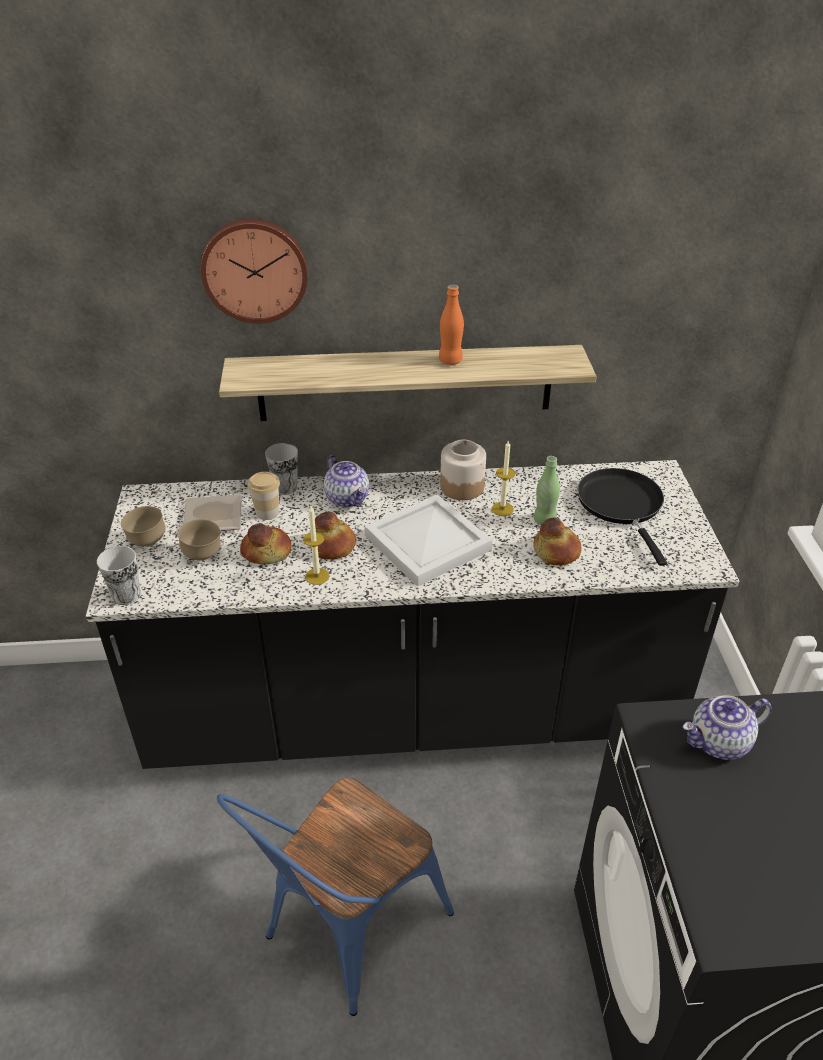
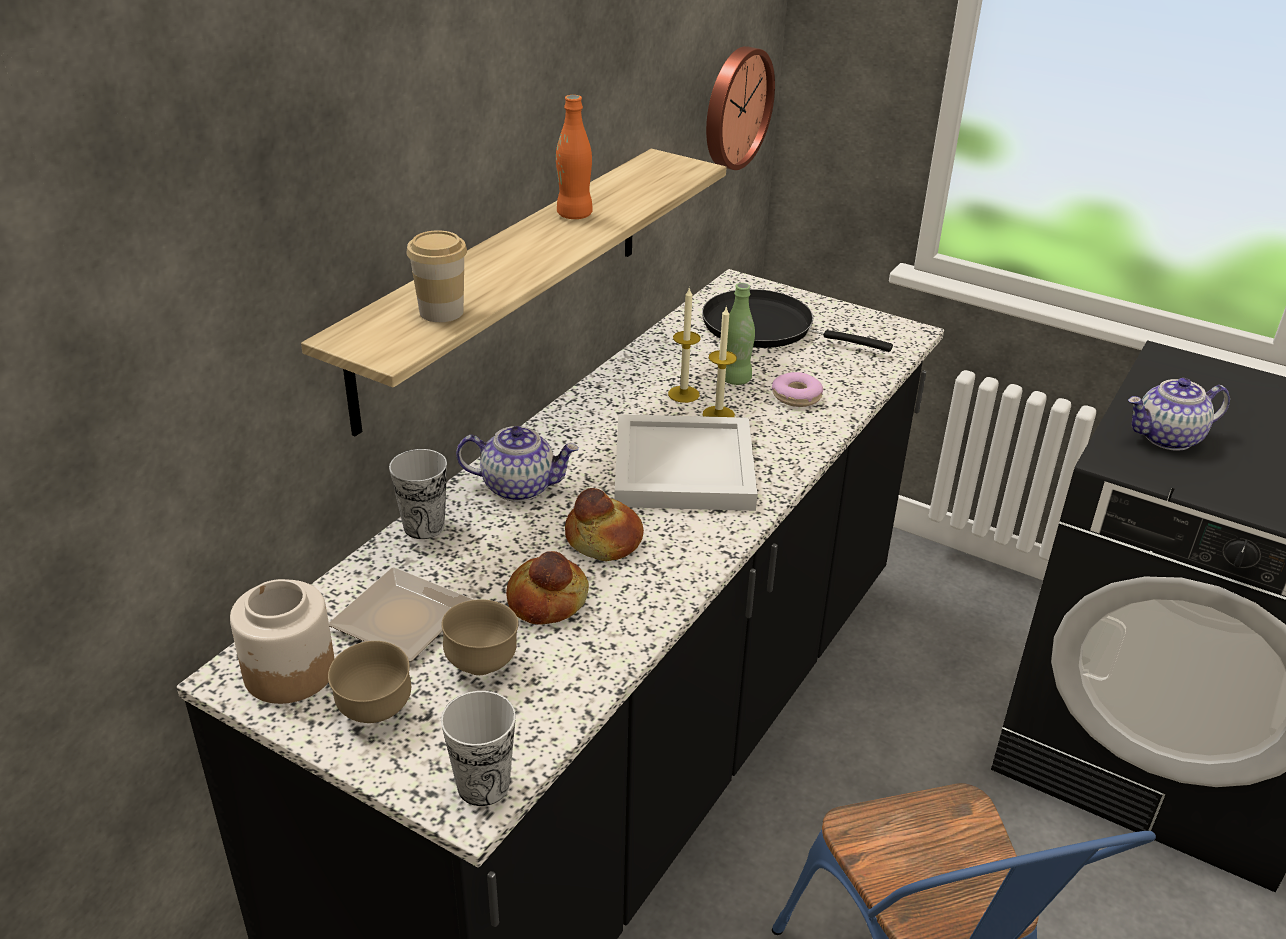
camera: 55 degrees left, 5 degrees down
wall clock [201,219,308,324] -> wall clock moved to [706,46,775,170]
cup [248,472,280,520] -> cup moved to [406,230,467,322]
candle [303,506,329,585] -> candle moved to [703,306,737,417]
jar [440,440,486,500] -> jar moved to [230,579,335,704]
bread [533,518,581,566] -> donut [772,372,823,407]
teapot [682,695,772,760] -> teapot turned 60 degrees clockwise [1128,378,1230,451]

